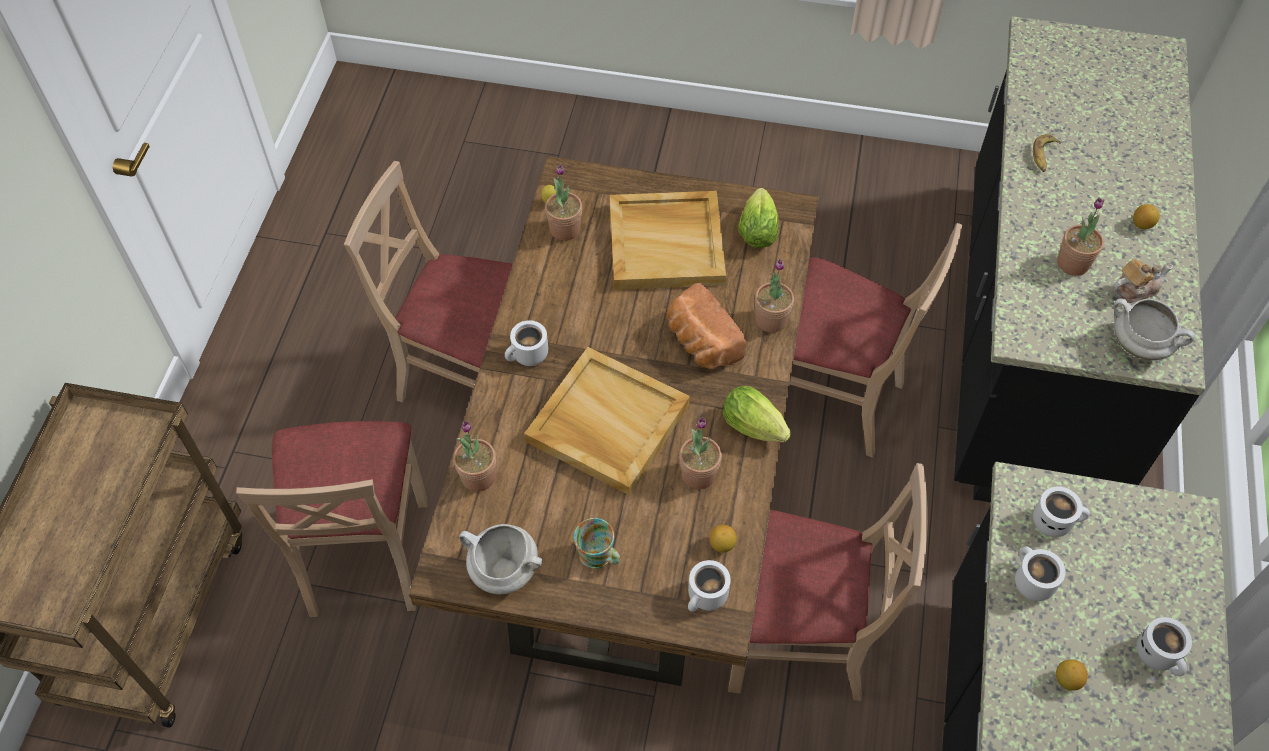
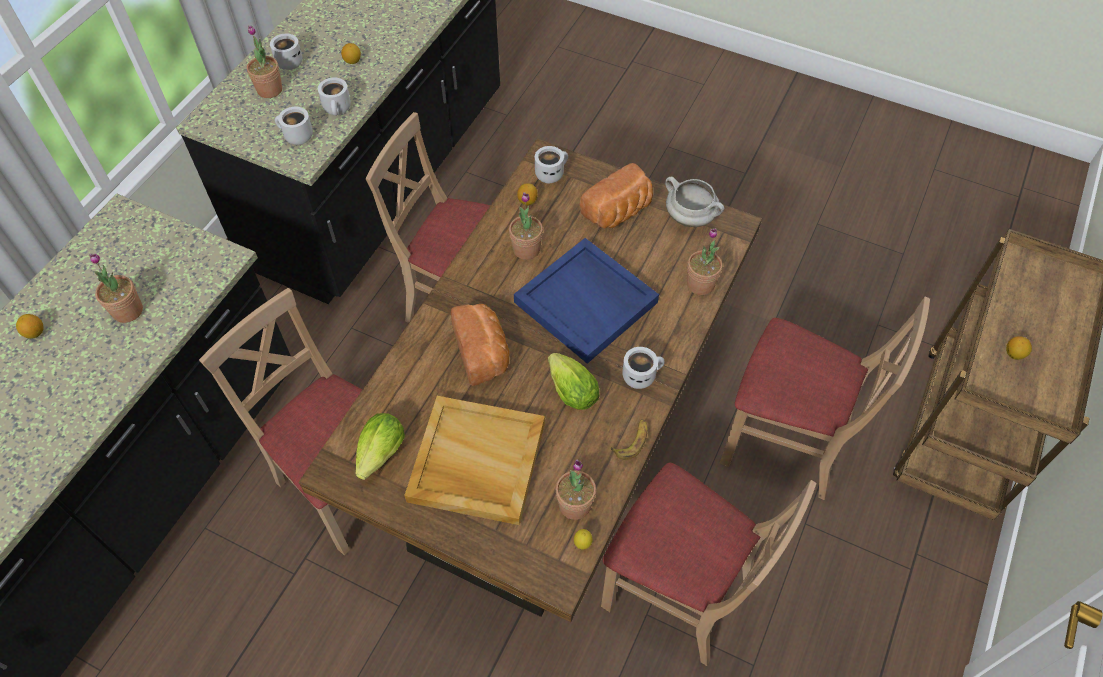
camera: 165 degrees left, 0 degrees up
beige chair [236,421,427,617] -> beige chair turned 105 degrees clockwise [720,297,930,500]
beige tray [524,347,690,496] -> blue tray [514,238,659,364]
mug [574,518,621,569] -> bread [579,163,653,228]
lettuce [723,386,791,442] -> lettuce moved to [548,353,600,410]
potted plant [755,259,794,332] -> potted plant moved to [247,25,282,98]
banana [1033,134,1061,172] -> banana moved to [611,419,647,460]
teapot [1113,259,1173,303] -> none
white cooking pot [1113,298,1195,360] -> none
none -> lemon [1006,336,1032,360]

